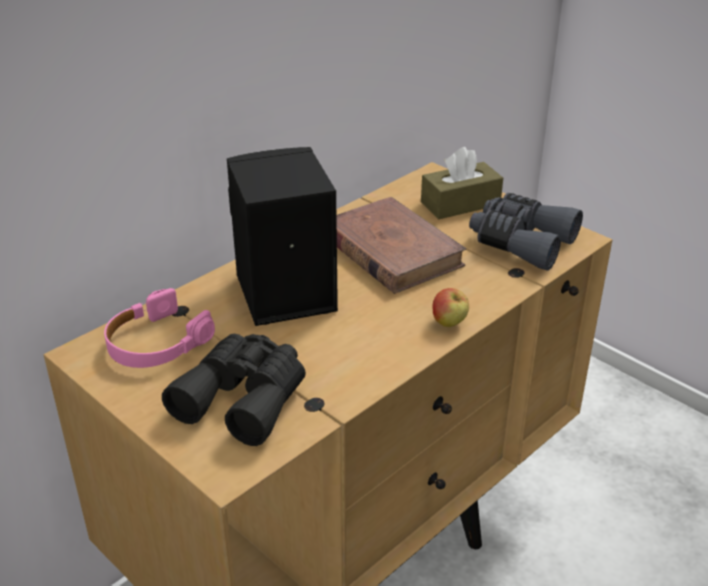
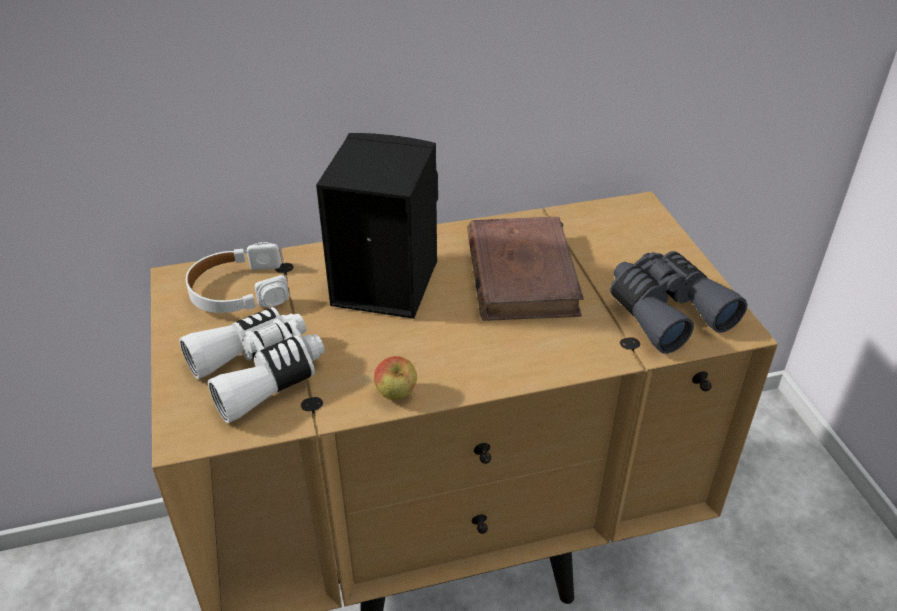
camera: 30 degrees right, 5 degrees up
pink headphones [104,288,215,368] -> white headphones [186,242,289,313]
black binoculars [162,334,306,446] -> white binoculars [179,307,325,423]
brown tissue box [421,147,503,219] -> none
apple [433,288,469,327] -> apple moved to [374,356,417,400]

